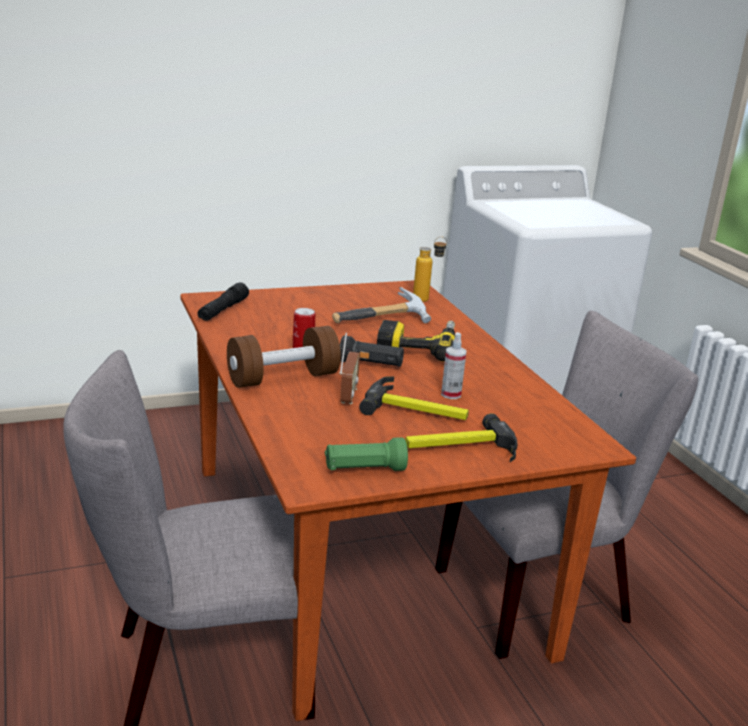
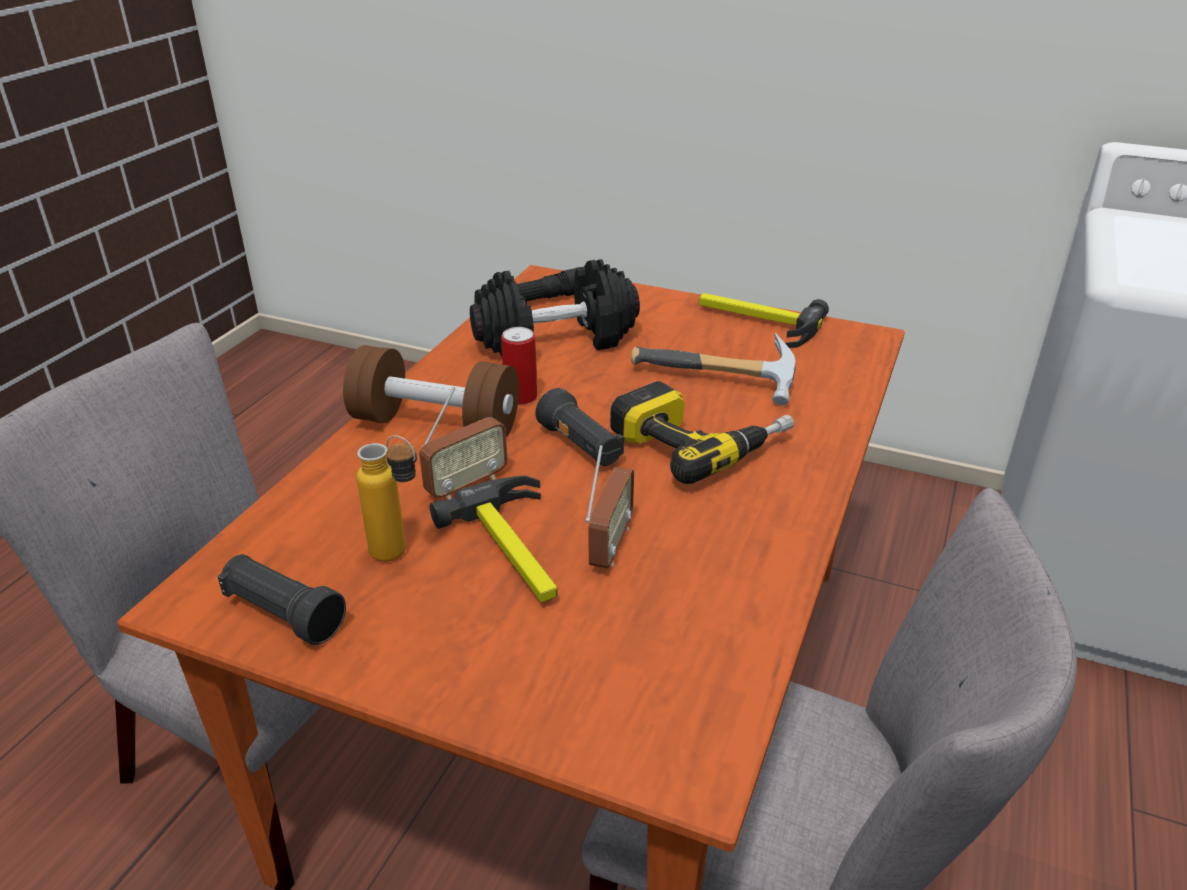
camera: 45 degrees right, 10 degrees up
green flashlight [325,437,408,471] -> black flashlight [217,554,346,645]
hammer [405,413,518,462] -> hammer moved to [699,293,829,348]
bottle [413,237,447,302] -> bottle moved to [357,435,417,562]
spray bottle [441,332,467,399] -> radio [586,445,634,569]
none -> black dumbbell [470,259,640,356]

